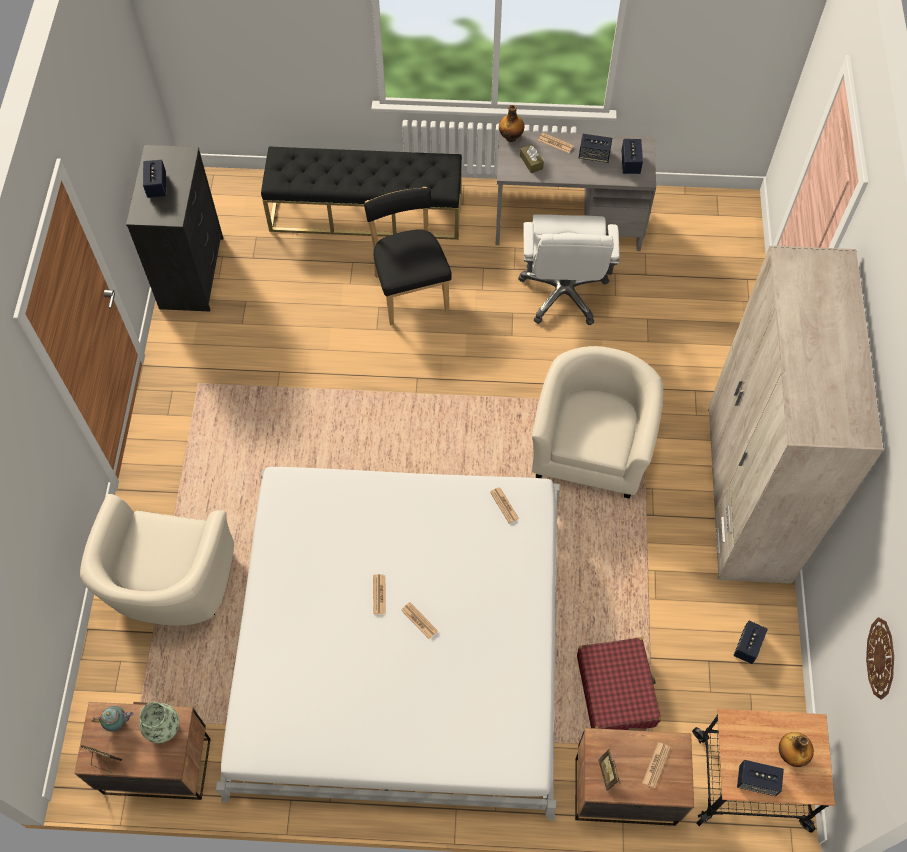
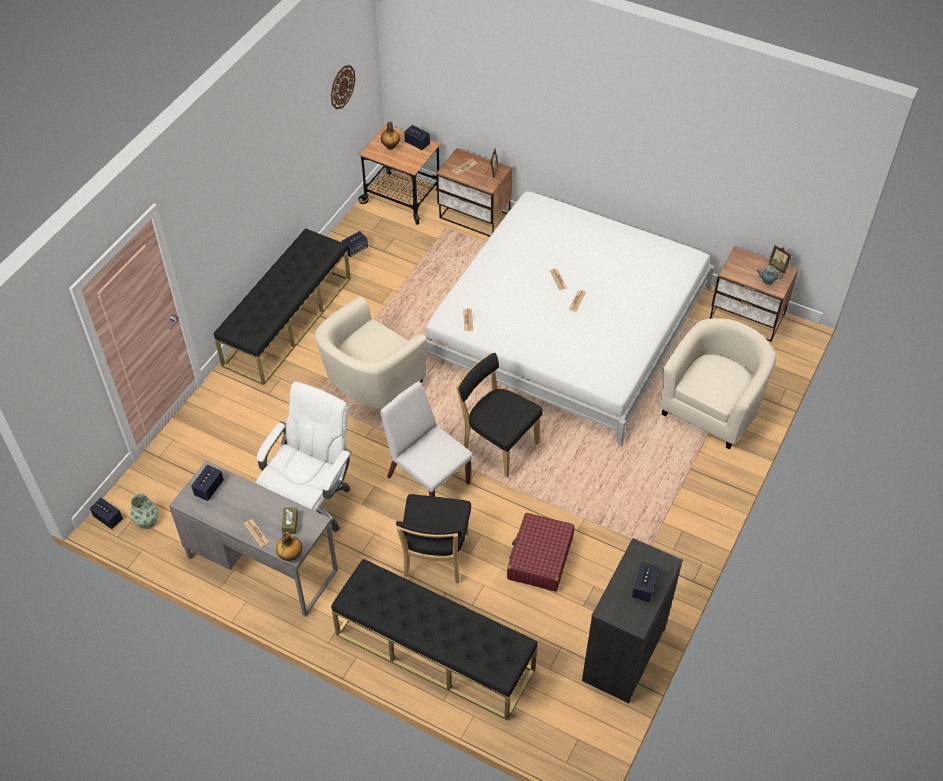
camera: 155 degrees left, 10 degrees down
vase [139,702,179,743] -> vase moved to [130,494,158,529]
red suitcase [577,637,661,730] -> red suitcase moved to [507,513,574,592]
speaker [579,134,612,163] -> speaker moved to [90,498,123,529]
beige wardrobe [708,246,883,584] -> black bench [214,228,351,385]
none -> white chair [380,381,473,497]
none -> black chair [456,353,543,477]

